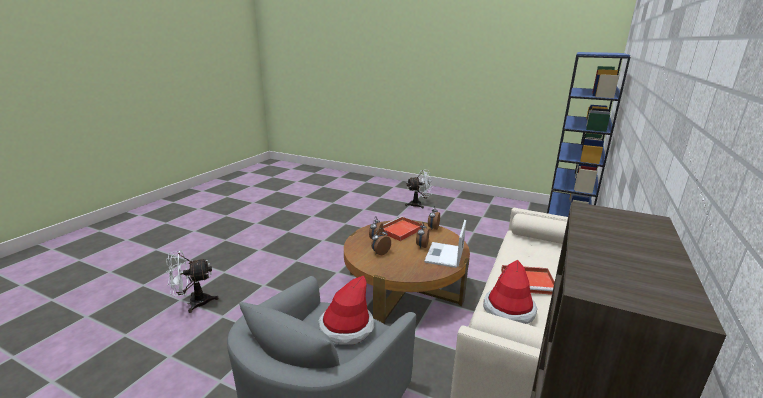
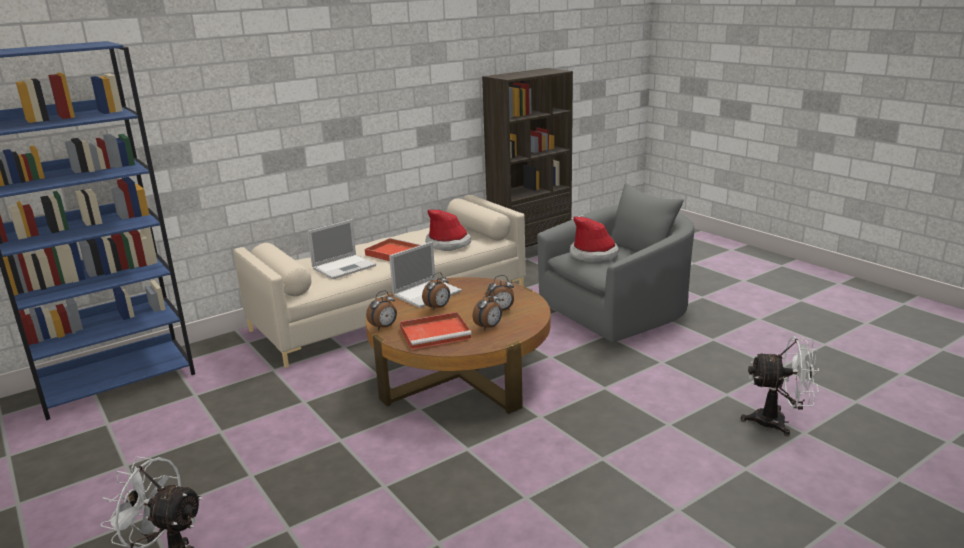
camera: 150 degrees left, 0 degrees up
none -> laptop [307,219,376,279]

